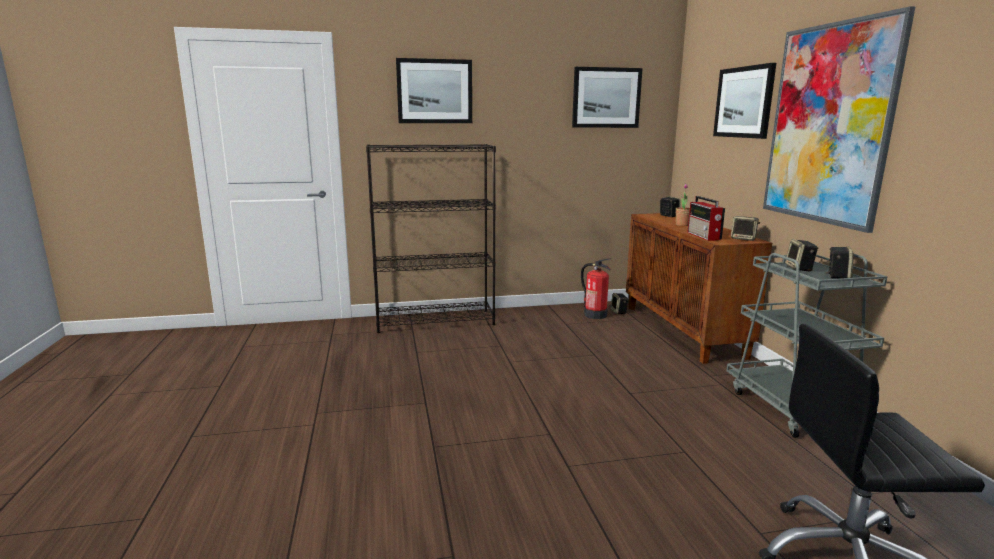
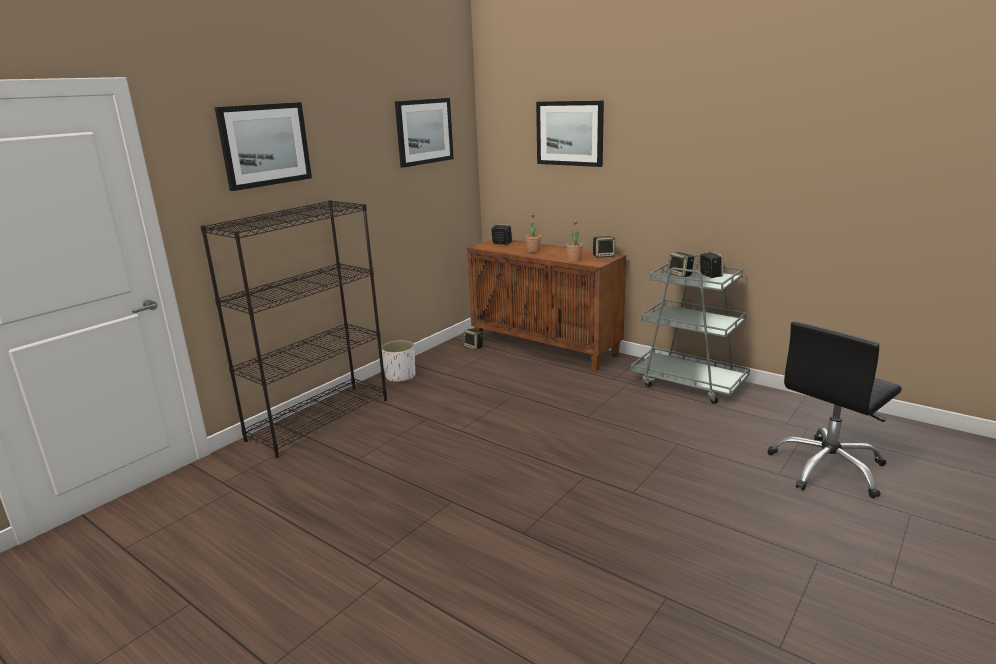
camera: 40 degrees left, 5 degrees up
fire extinguisher [581,258,611,319] -> none
radio [687,196,725,241] -> potted plant [567,219,583,262]
picture [763,6,915,233] -> none
none -> white planter [381,340,415,382]

